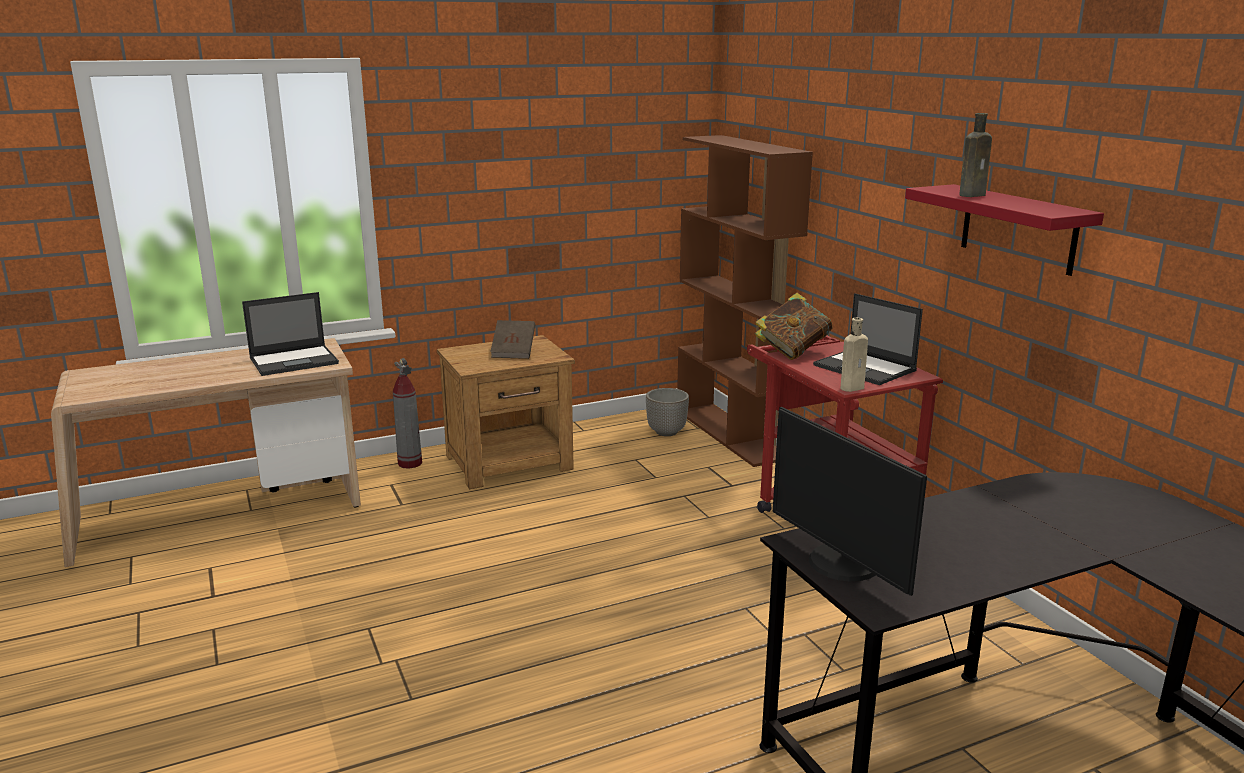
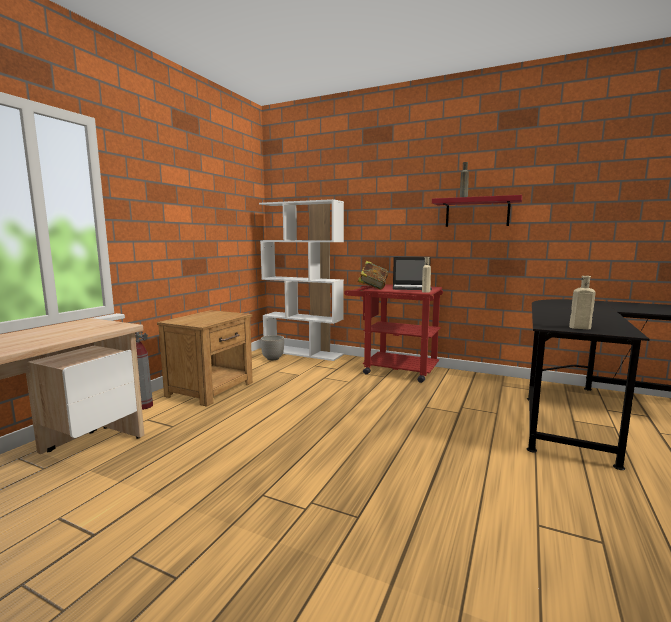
camera: 40 degrees left, 10 degrees down
laptop [242,292,339,376] -> none
brown book [490,320,535,359] -> none
brown bookcase [677,135,813,467] -> white bookcase [259,199,344,361]
monitor [773,407,927,596] -> beige bottle [569,276,595,329]

